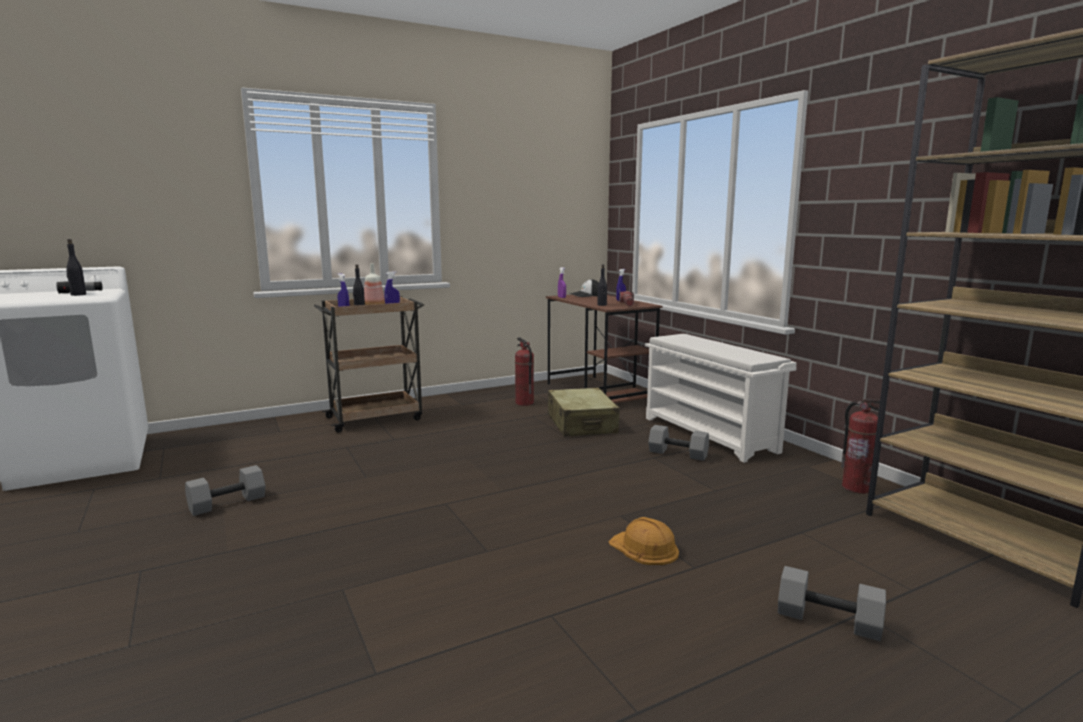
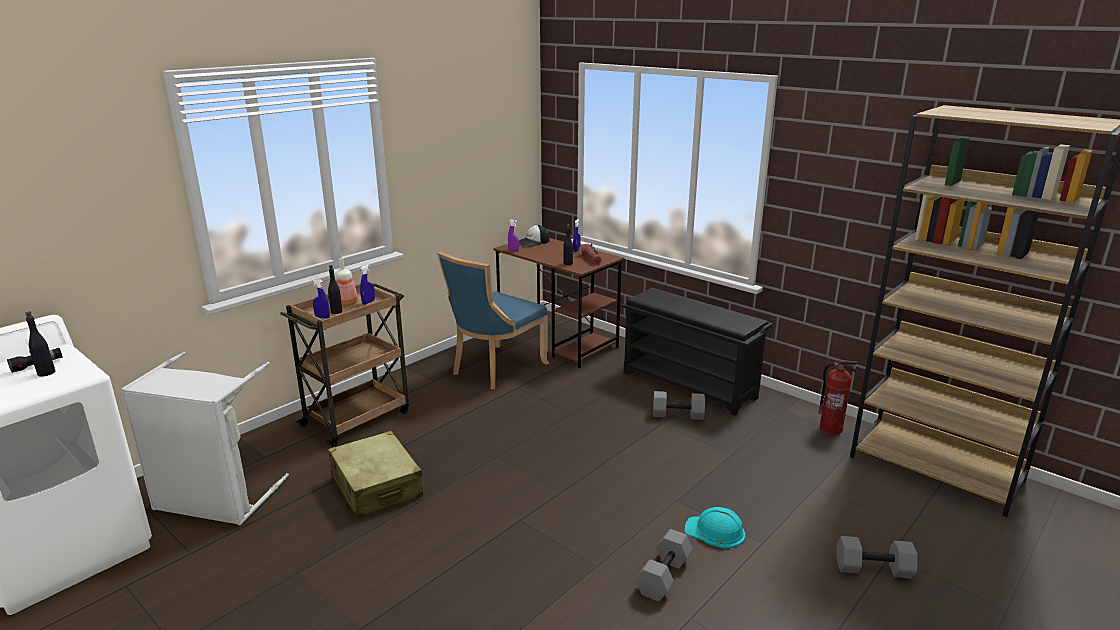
camera: 20 degrees left, 10 degrees up
grey dumbbell [185,465,266,516] -> grey dumbbell moved to [635,529,693,601]
fire extinguisher [515,337,534,406] -> blue chair [437,252,549,389]
beige suitcase [548,388,620,436] -> beige suitcase moved to [328,431,423,519]
orange hard hat [609,517,679,565] -> turquoise hard hat [685,507,745,549]
white shoe rack [645,334,797,463] -> black shoe rack [622,288,773,416]
none -> grey laundry basket [120,352,289,526]

